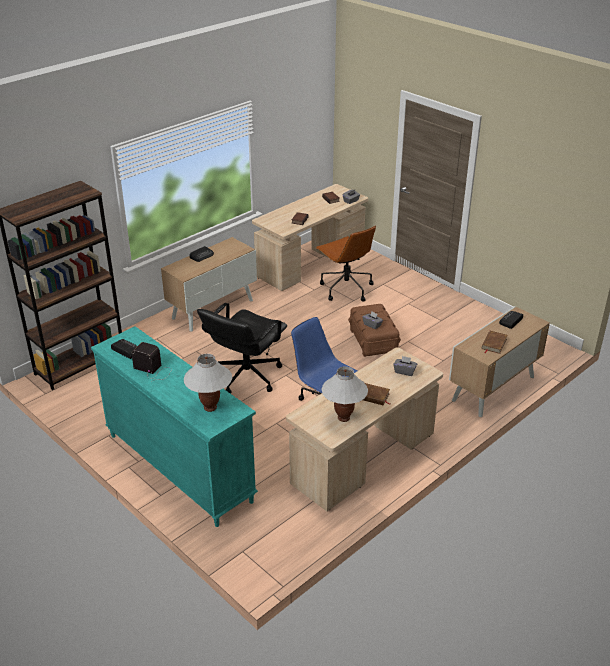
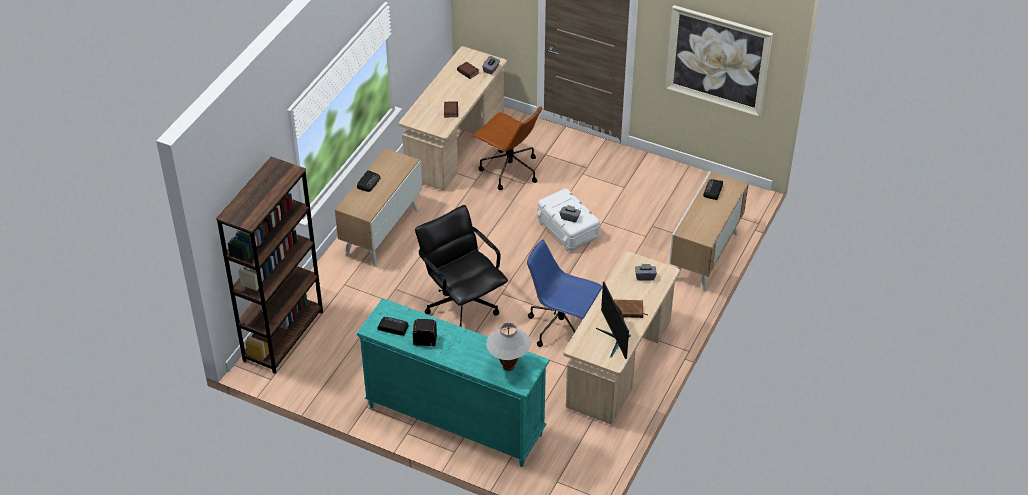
camera: 20 degrees left, 10 degrees up
black office chair [197,303,287,394] -> black office chair turned 135 degrees clockwise [415,205,508,327]
white table lamp [321,366,368,422] -> monitor [596,282,631,359]
brown storage box [348,304,401,357] -> white storage box [537,188,600,252]
brown book [482,331,508,354] -> none
none -> picture [665,5,773,117]

